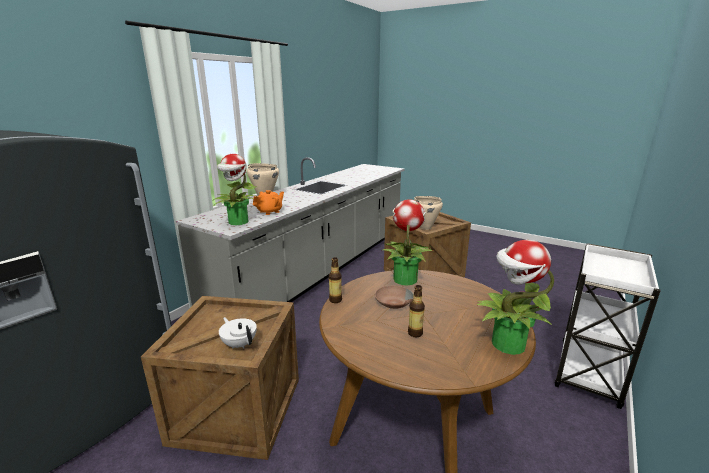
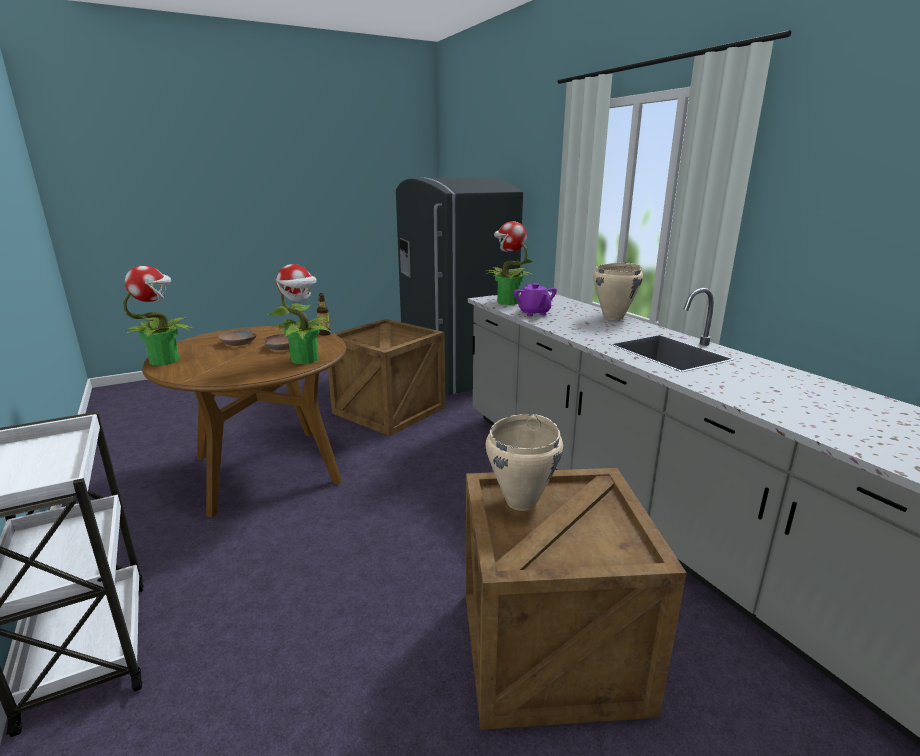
camera: 120 degrees right, 0 degrees up
white teapot [219,317,257,349] -> none
orange teapot [253,190,284,215] -> purple teapot [514,283,557,316]
bottle [408,285,425,337] -> brown bowl [219,330,257,346]

